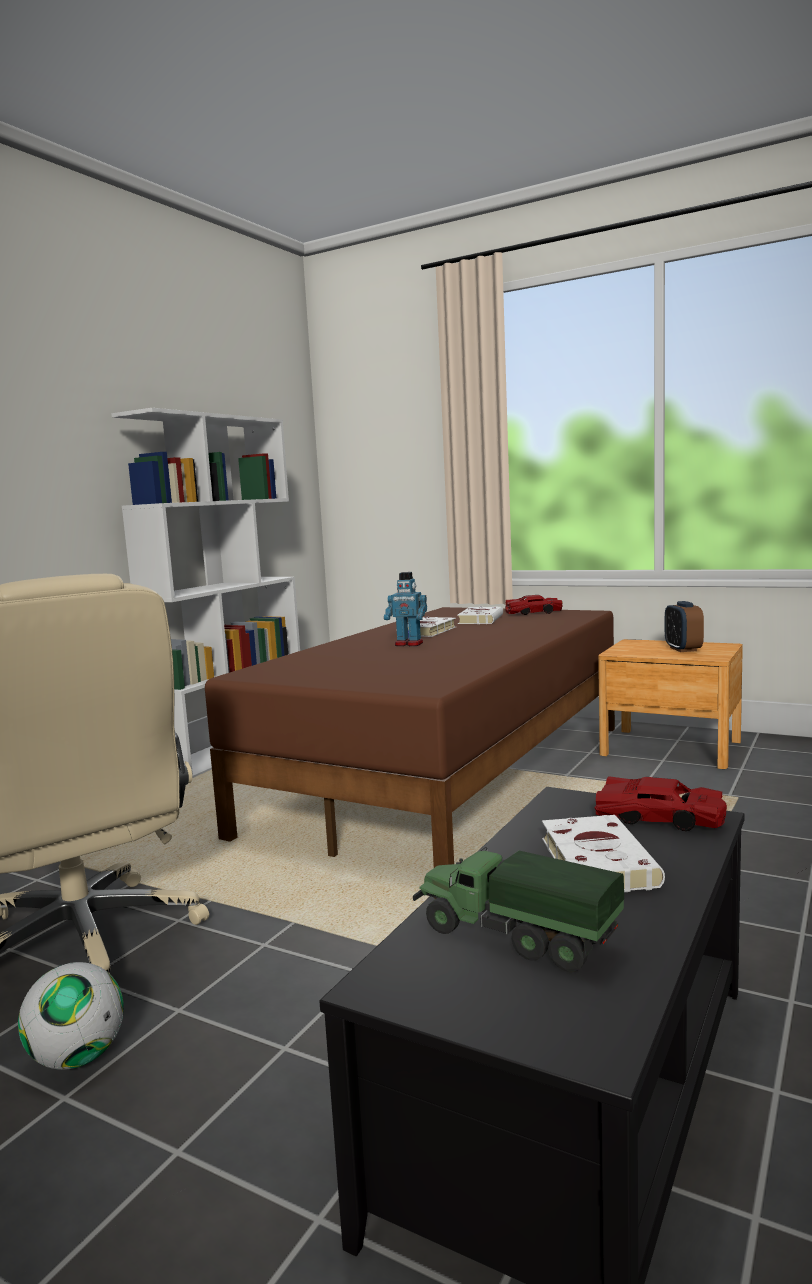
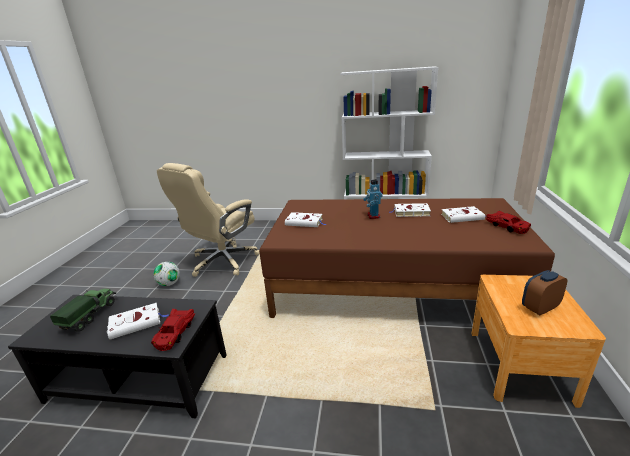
camera: 70 degrees right, 15 degrees up
none -> white book [285,212,326,227]

